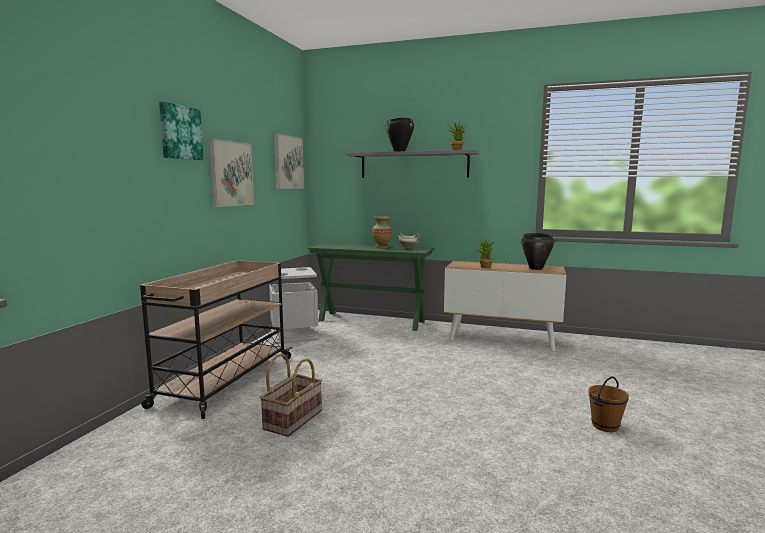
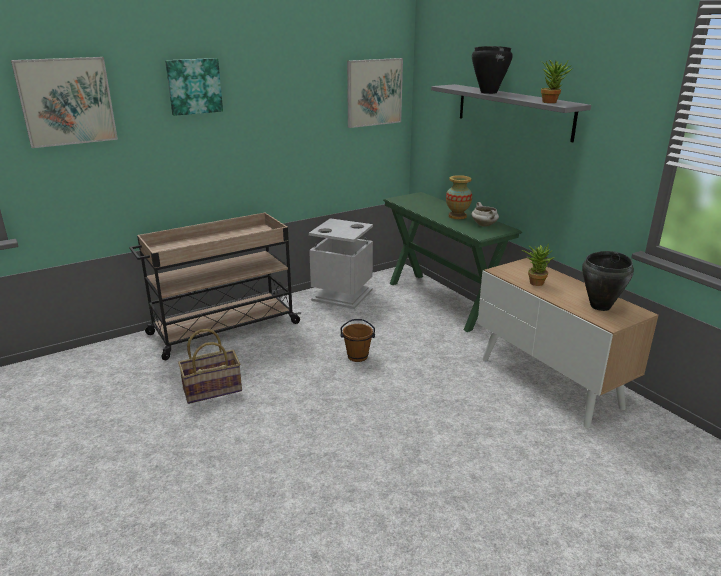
camera: 40 degrees right, 15 degrees up
picture [209,138,254,207] -> picture moved to [11,57,118,148]
brown bucket [588,376,629,432] -> brown bucket moved to [340,319,375,362]

